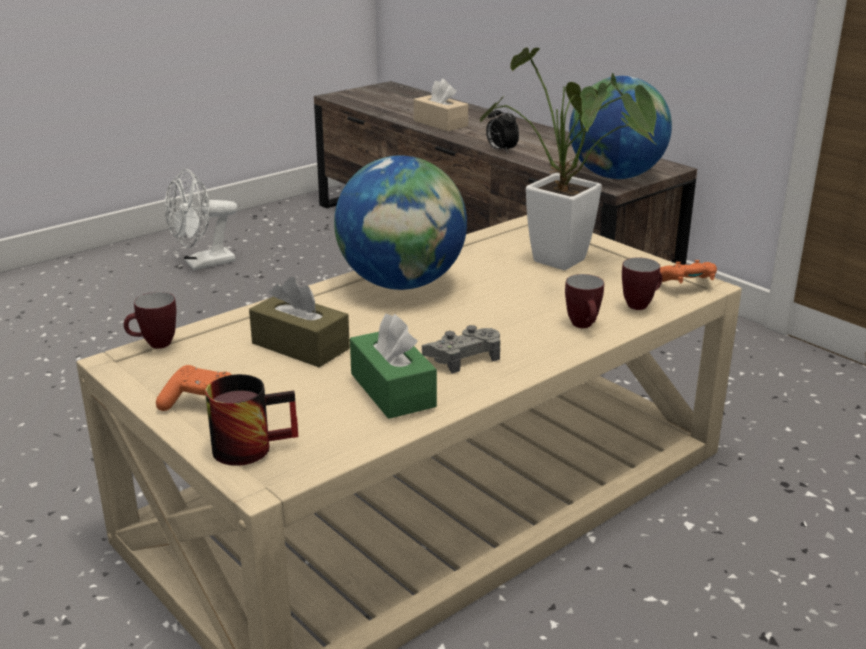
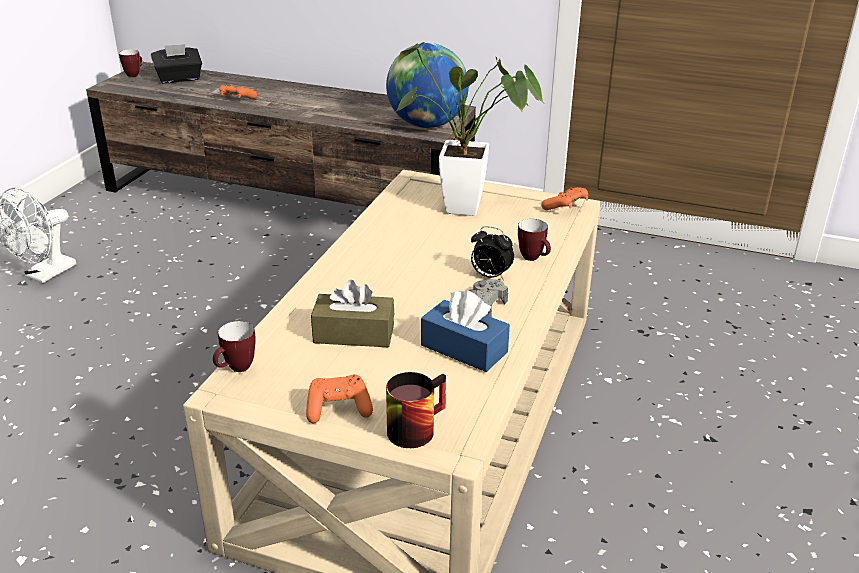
camera: 30 degrees left, 5 degrees up
globe [334,156,467,290] -> none
green tissue box [350,314,437,419] -> blue tissue box [421,290,510,372]
beige tissue box [414,79,468,131] -> orange game controller [219,84,257,99]
alarm clock [486,105,519,153] -> alarm clock moved to [471,226,514,280]
mug [622,258,662,310] -> mug moved to [119,49,143,77]
none -> black tissue box [151,44,202,83]

